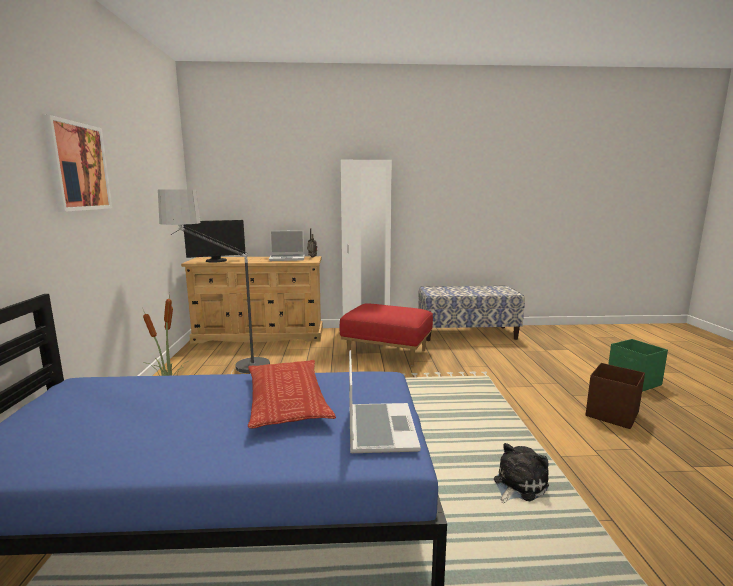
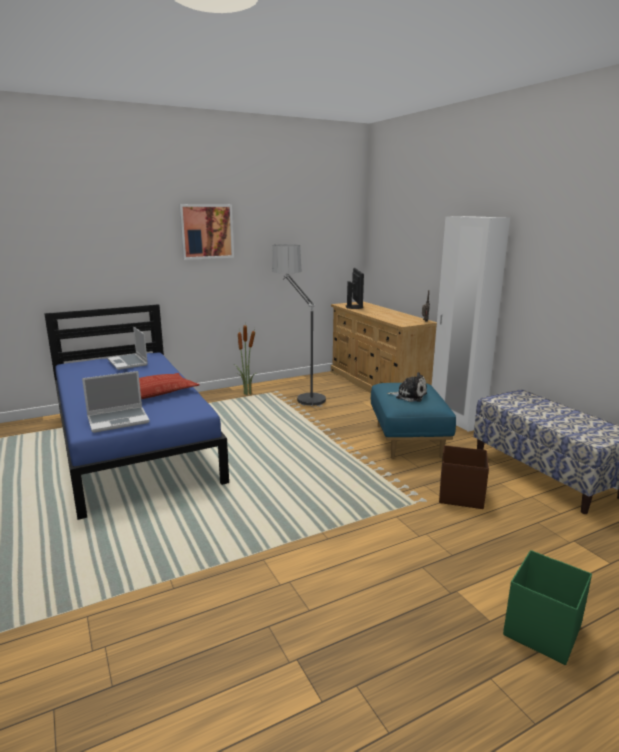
camera: 65 degrees right, 5 degrees up
monitor [183,220,246,262] -> monitor turned 135 degrees counterclockwise [346,268,364,309]
laptop [269,230,304,261] -> laptop moved to [107,326,148,370]
red ottoman [340,304,433,366] -> blue ottoman [371,383,456,459]
plush toy [494,443,549,503] -> plush toy moved to [386,372,427,402]
brown storage box [586,363,645,429] -> brown storage box moved to [439,445,489,509]

